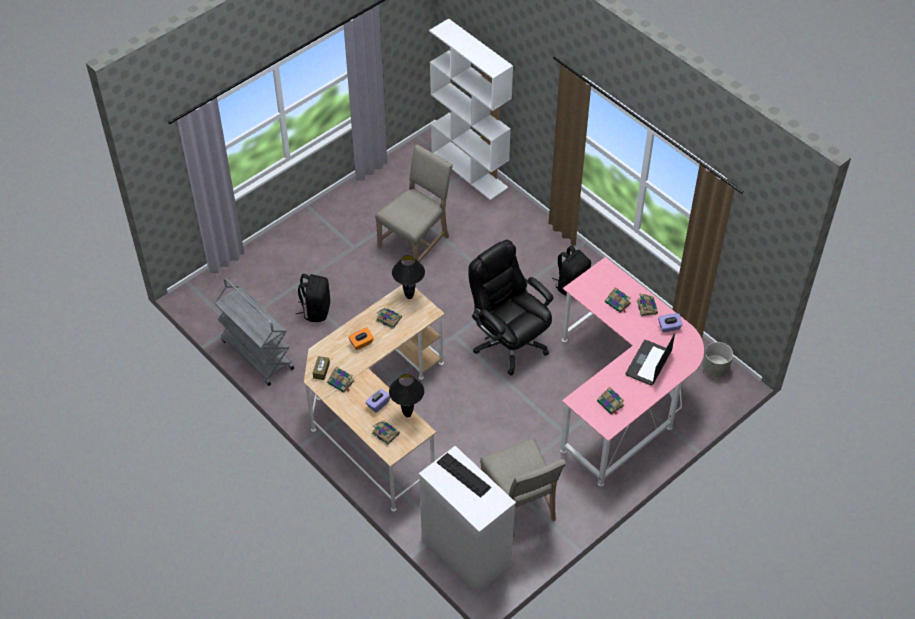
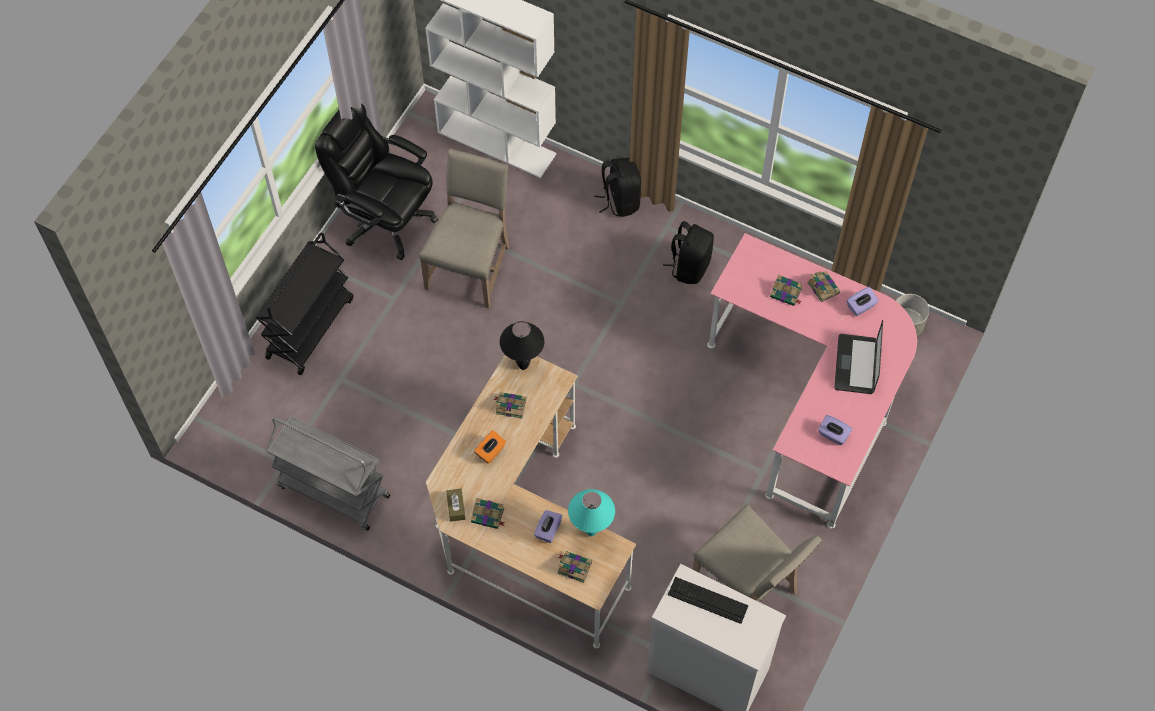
camera: 20 degrees left, 10 degrees up
black backpack [296,274,330,322] -> black backpack moved to [594,158,641,217]
black table lamp [389,374,424,417] -> turquoise table lamp [568,489,615,536]
black office chair [468,240,553,375] -> black office chair moved to [315,104,438,260]
book [597,387,624,415] -> purple tissue box [818,415,852,445]
none -> black cart [255,233,354,375]

